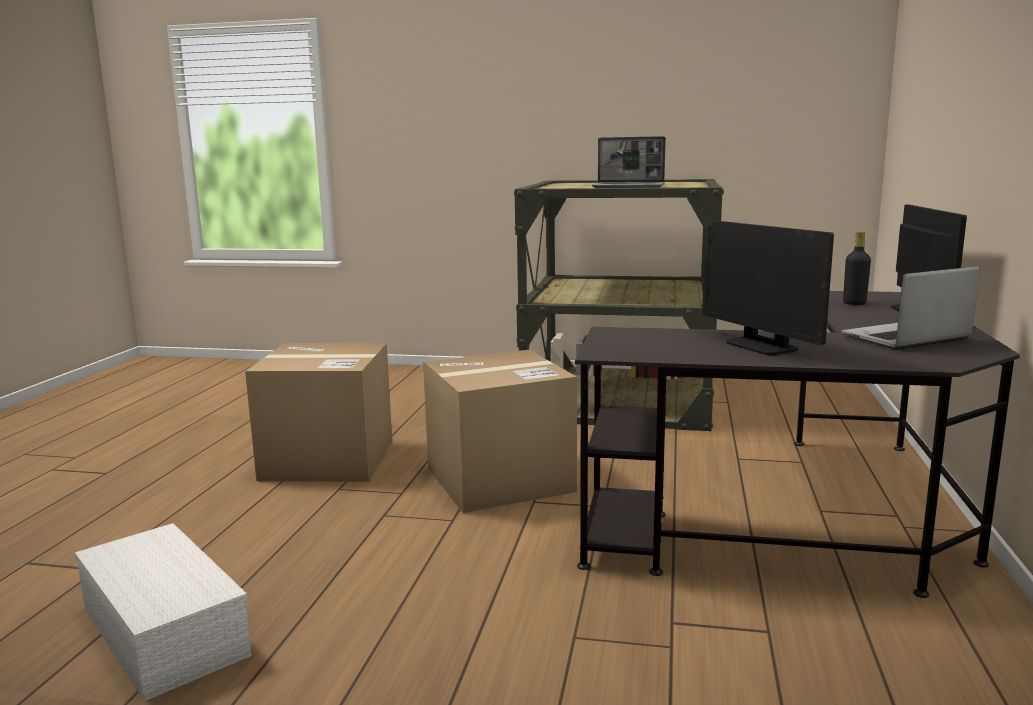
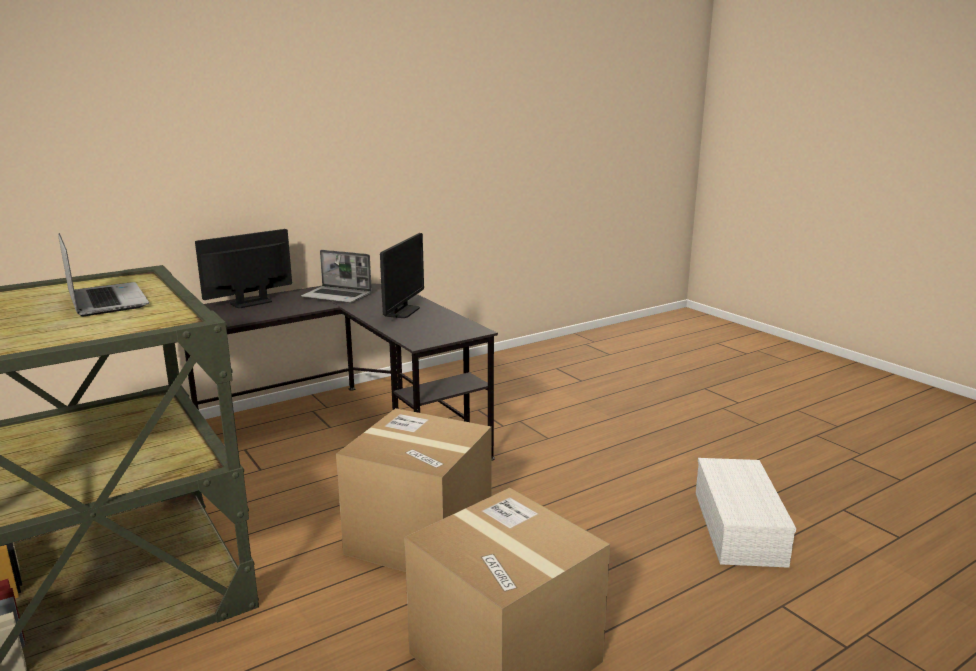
camera: 135 degrees left, 5 degrees up
black bottle [843,231,871,305] -> none

